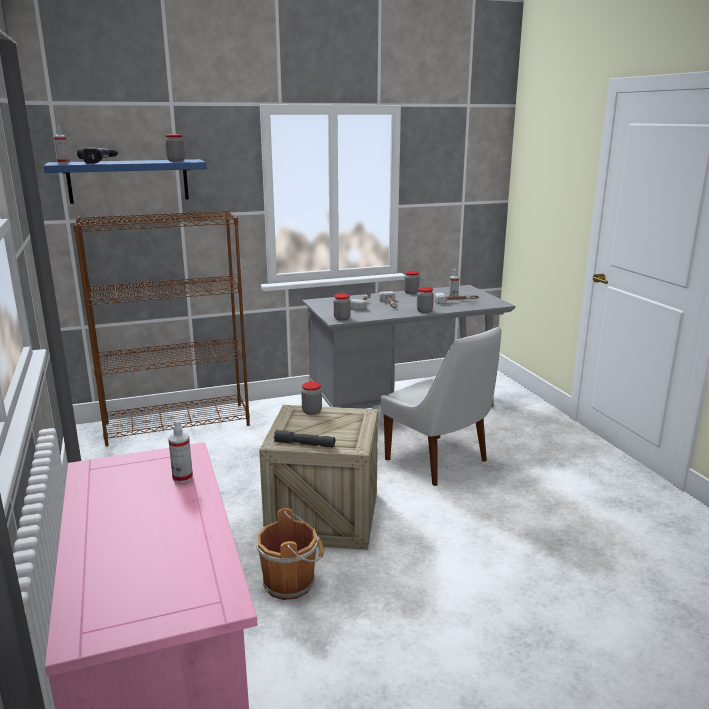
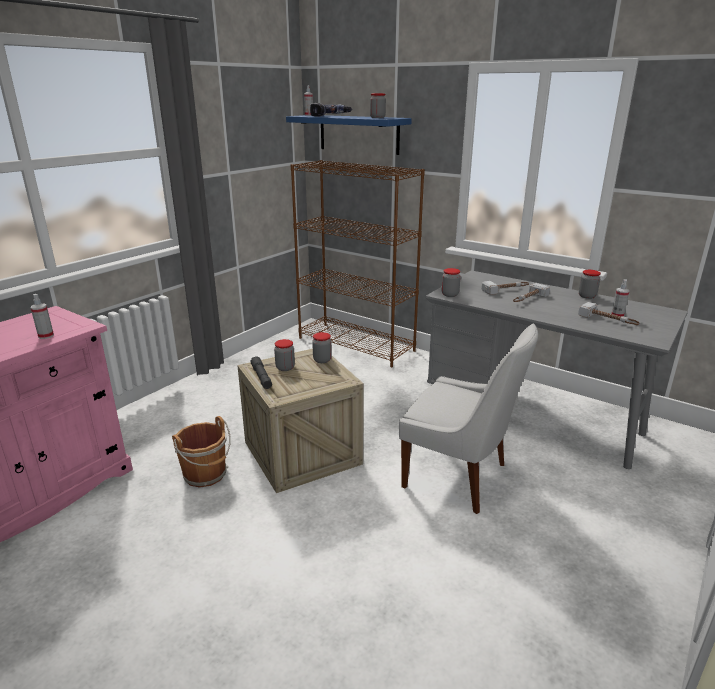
camera: 55 degrees right, 5 degrees up
white chair [381,327,502,486] -> white chair turned 75 degrees counterclockwise [399,324,538,514]
jar [417,287,434,313] -> jar moved to [274,339,295,371]

